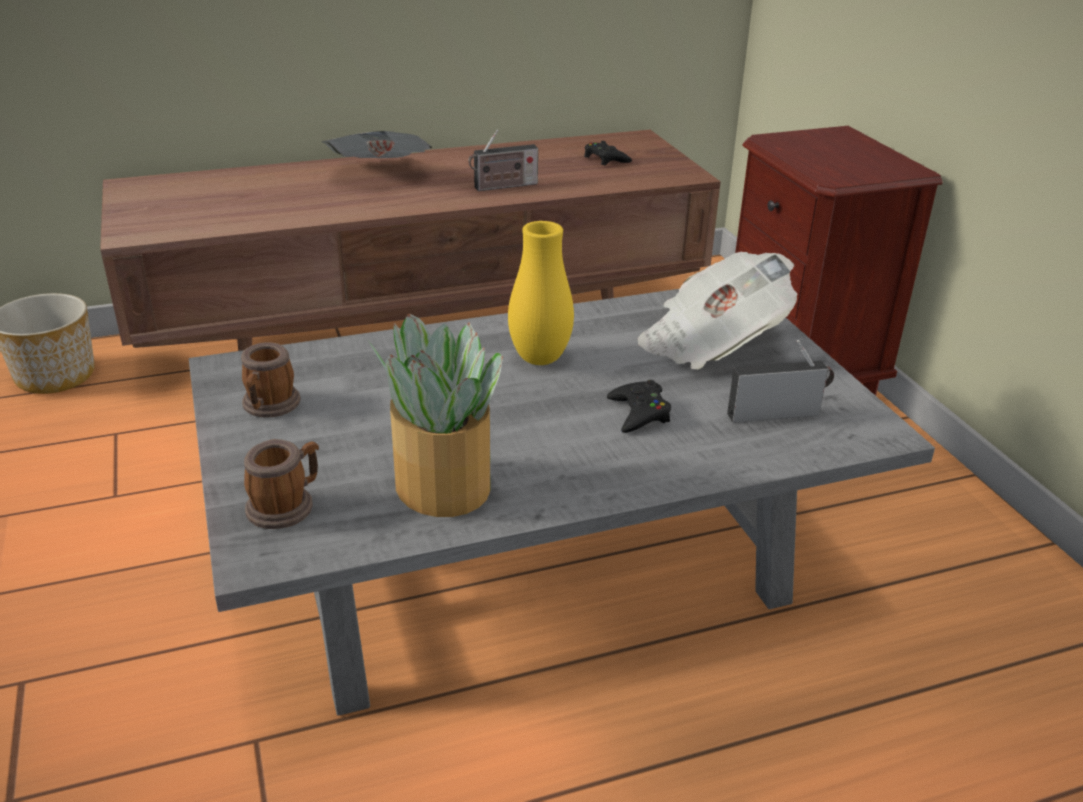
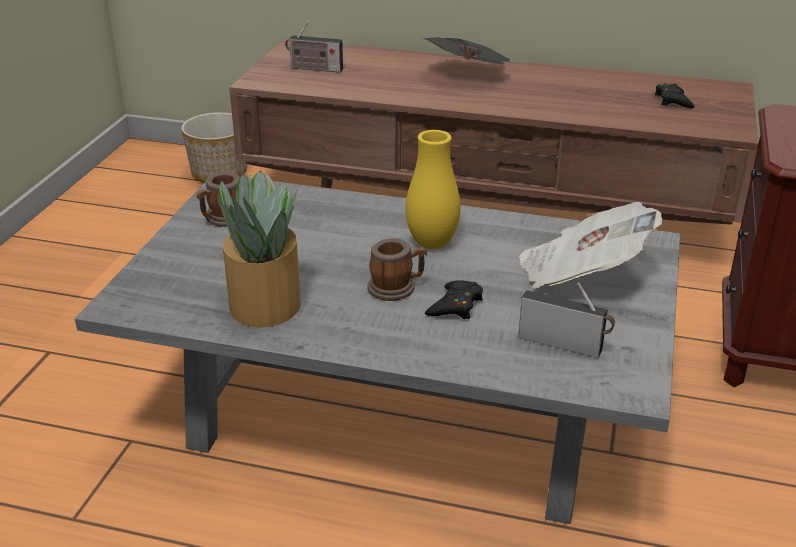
camera: 35 degrees right, 0 degrees up
mug [244,439,319,529] -> mug moved to [367,238,427,301]
radio [468,129,538,191] -> radio moved to [285,22,343,73]

